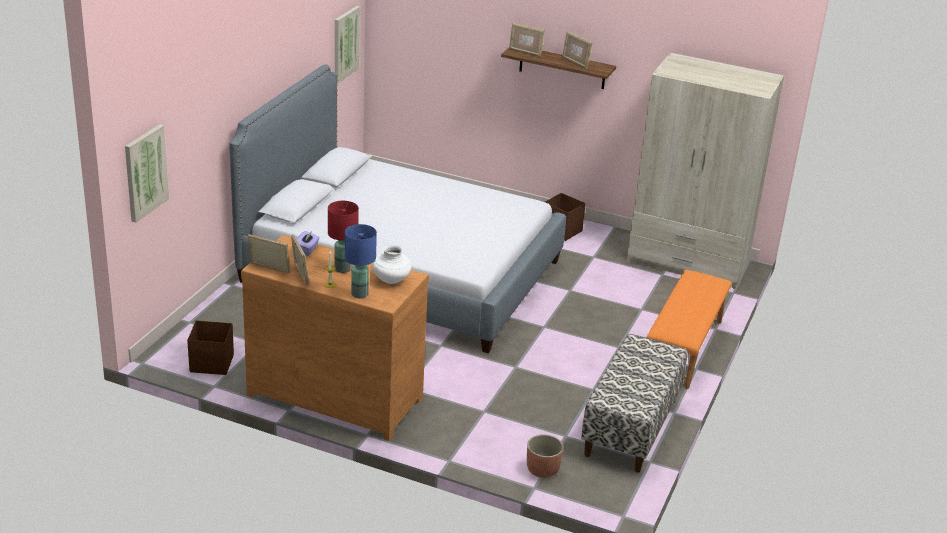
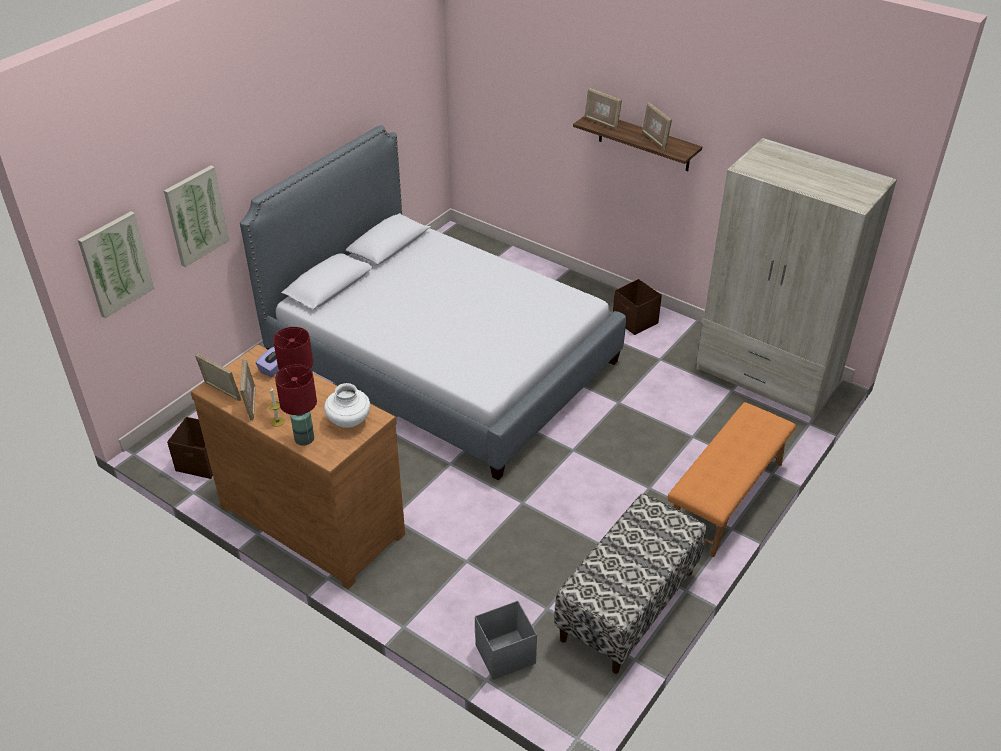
camera: 15 degrees right, 10 degrees up
picture [335,6,360,83] -> picture moved to [164,165,229,267]
blue table lamp [345,224,377,298] -> red table lamp [275,364,317,446]
planter [527,434,563,478] -> grey storage box [475,601,537,680]

